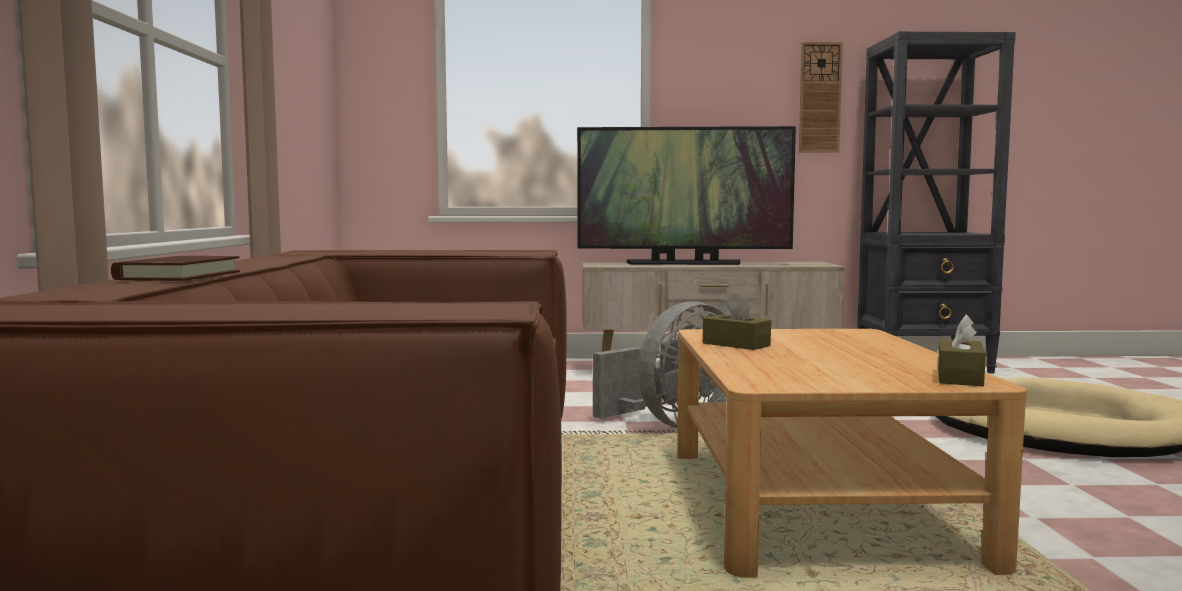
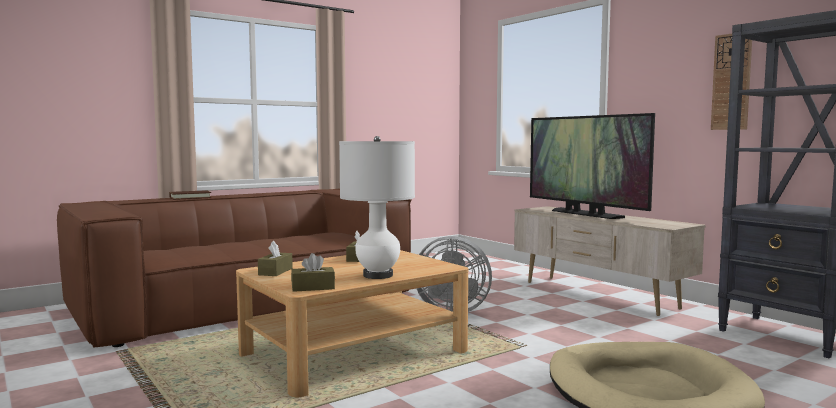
camera: 55 degrees right, 0 degrees up
none -> brown tissue box [258,241,293,276]
none -> white table lamp [339,136,415,279]

